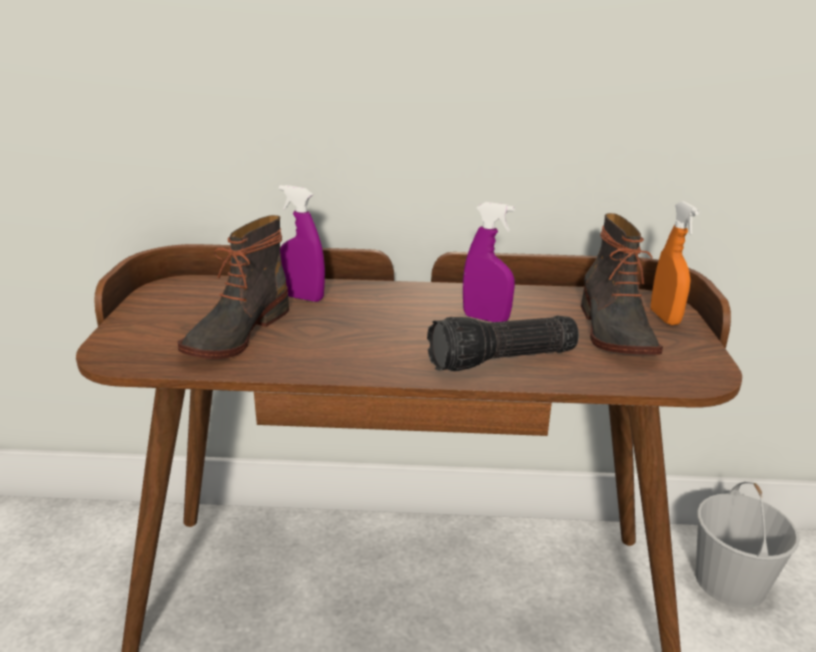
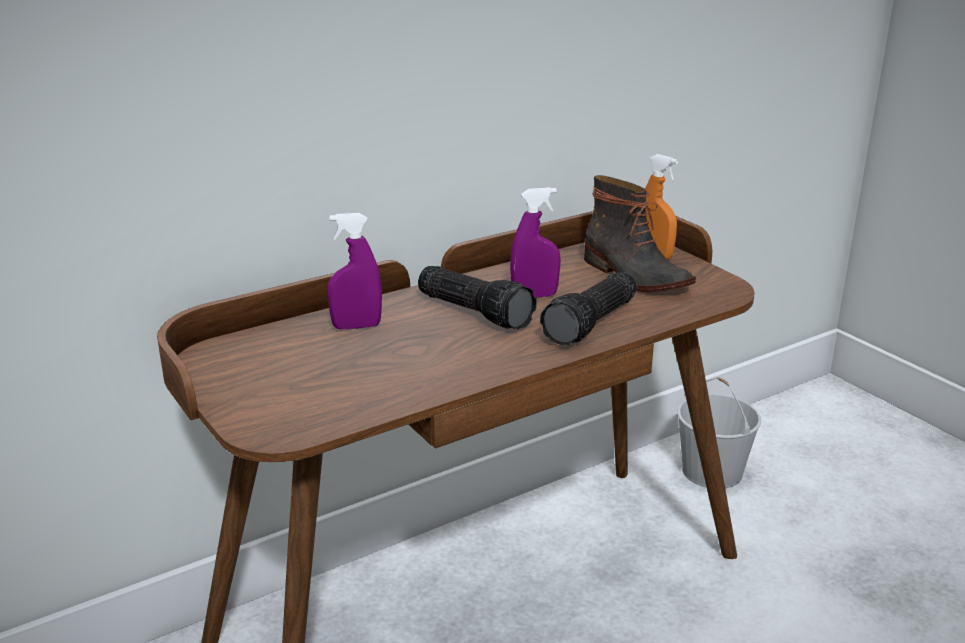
camera: 35 degrees left, 0 degrees up
boot [178,215,289,359] -> none
none -> flashlight [418,266,537,330]

